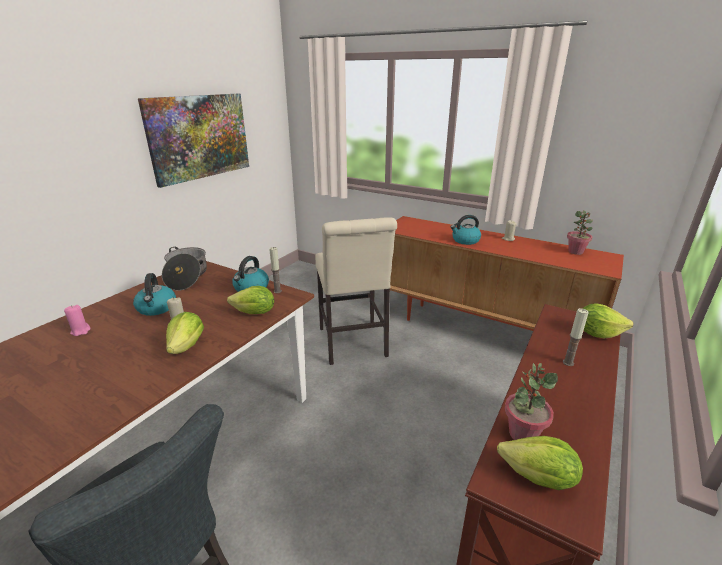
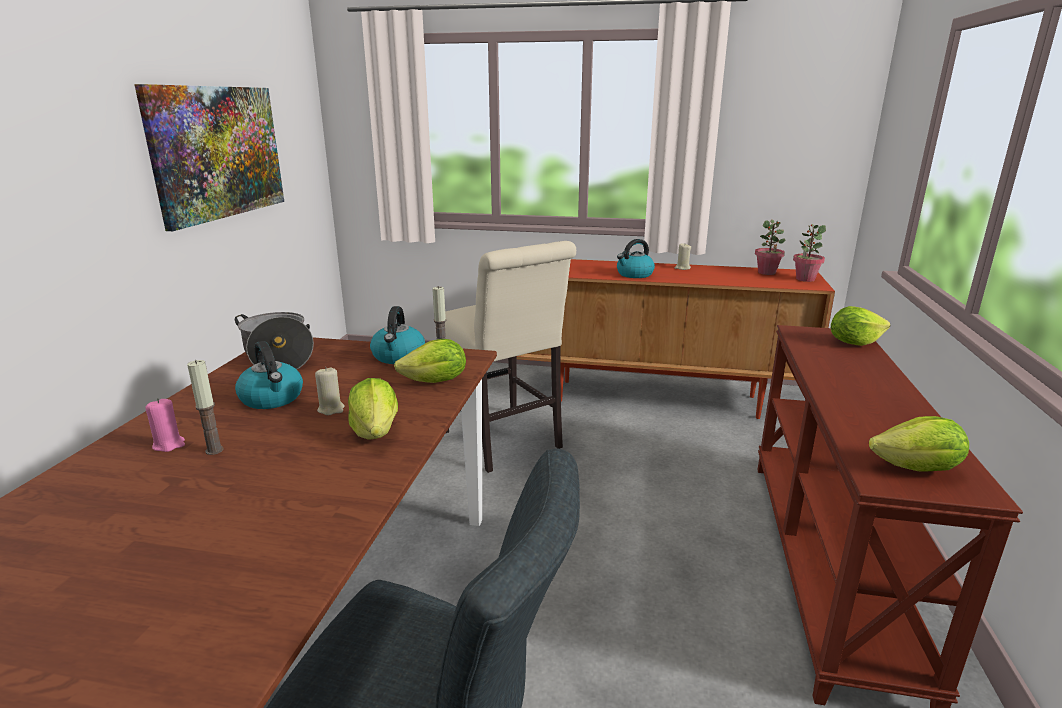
camera: 20 degrees left, 5 degrees down
potted plant [505,363,558,440] -> potted plant moved to [793,224,826,282]
candle [563,308,589,366] -> candle moved to [187,360,224,455]

